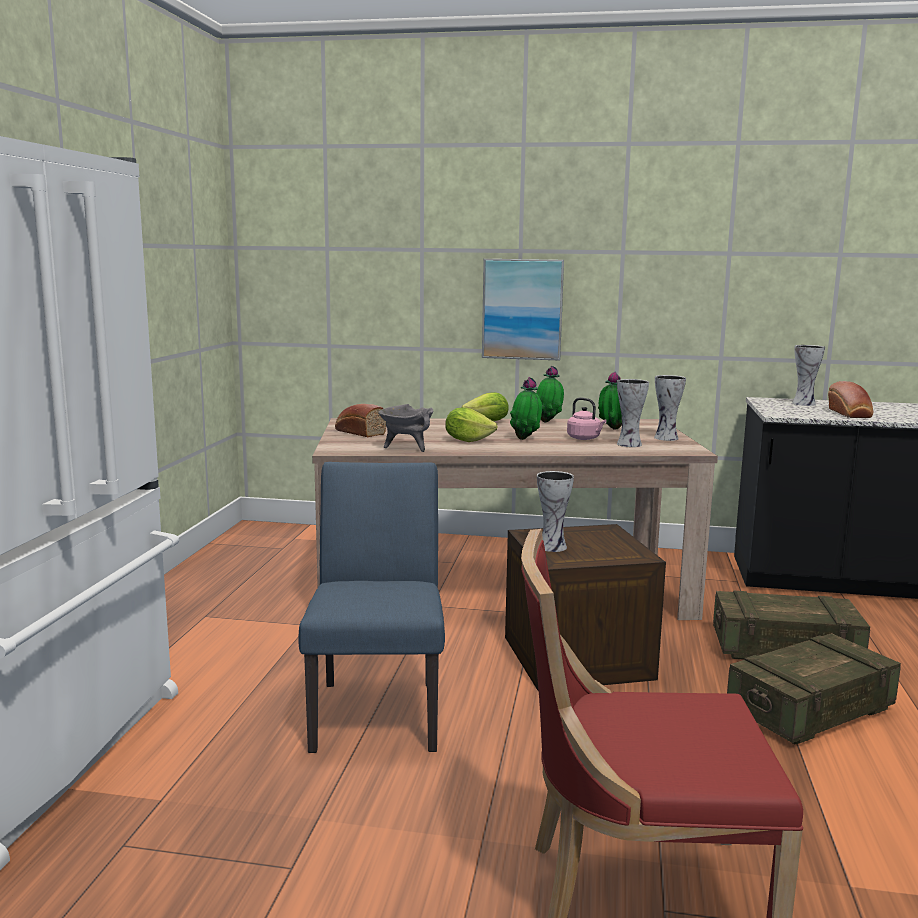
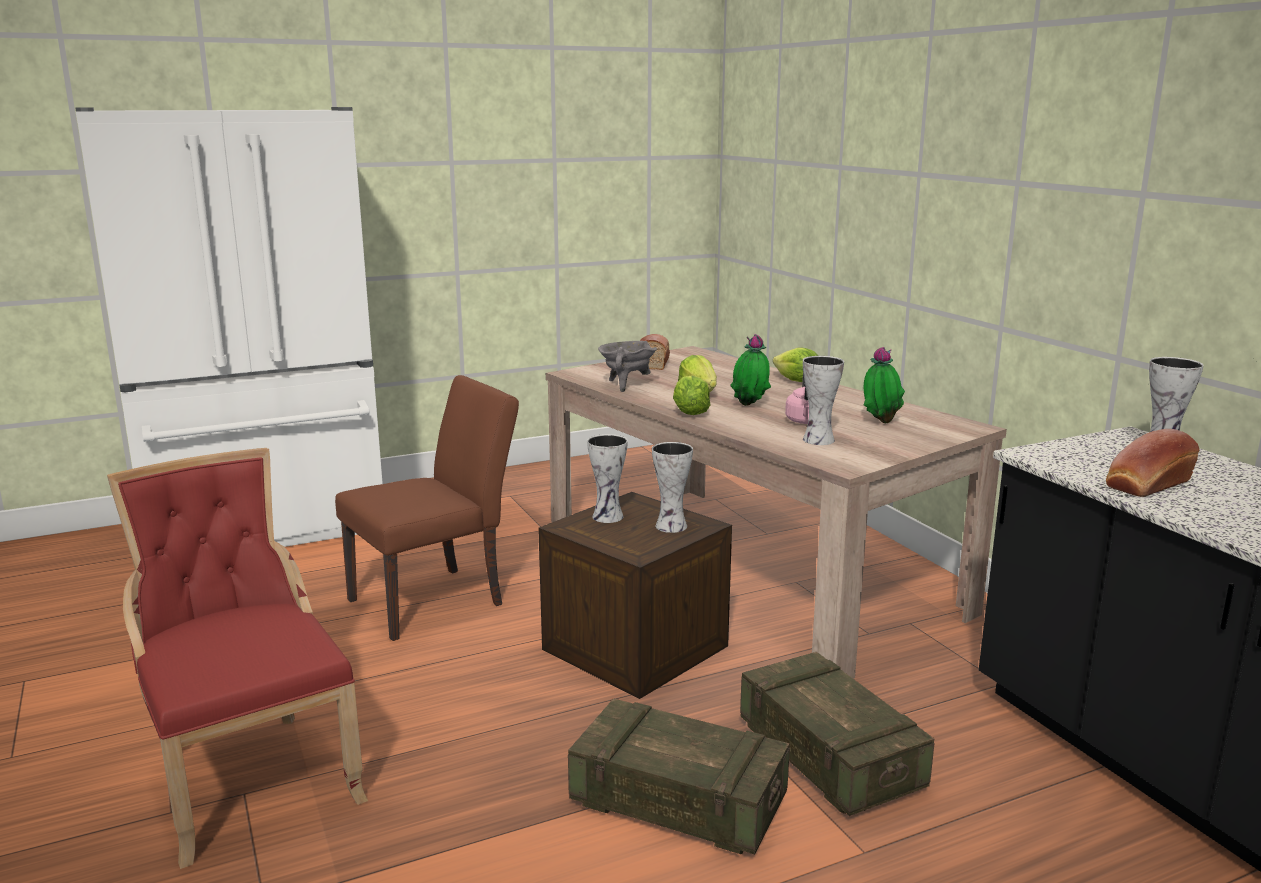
camera: 55 degrees right, 5 degrees up
blue chair [298,462,445,753] -> brown chair [335,375,519,641]
picture [482,259,564,361] -> none
potted plant [536,366,564,422] -> none
vase [654,375,686,441] -> vase moved to [652,442,693,533]
none -> lettuce [673,375,711,415]

